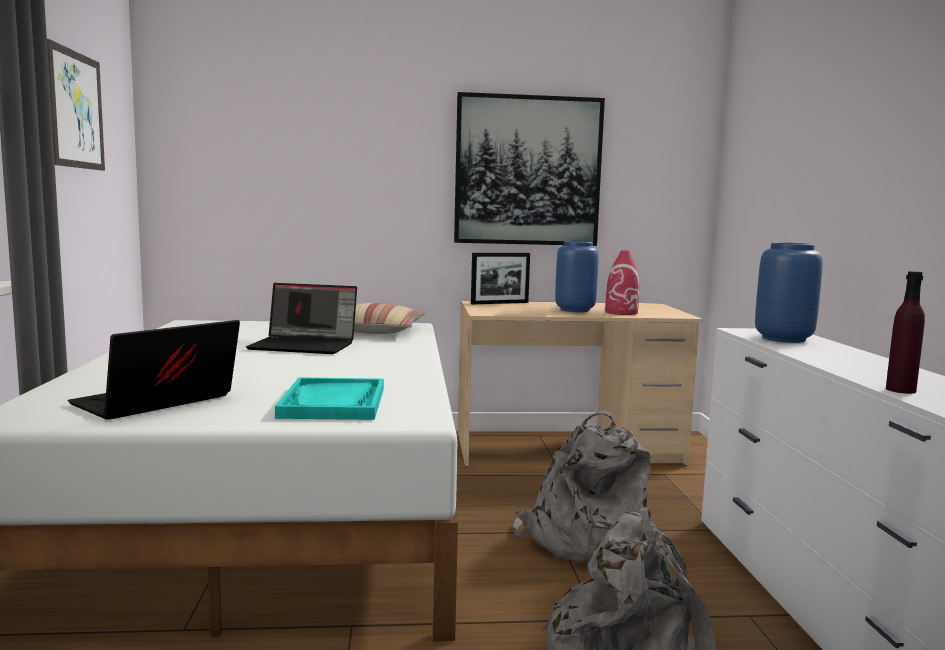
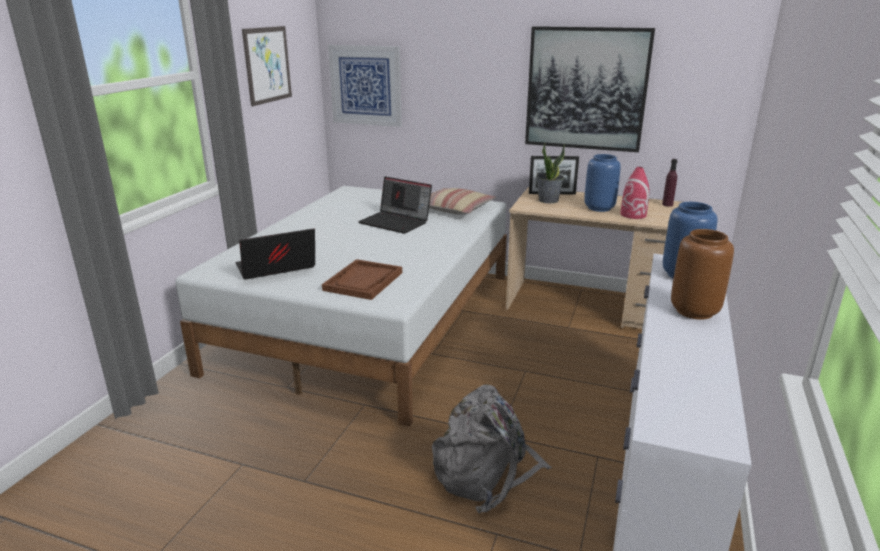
camera: 25 degrees right, 15 degrees up
turquoise tray [275,377,384,420] -> brown tray [322,259,402,300]
grey backpack [513,410,651,563] -> none
purple bottle [886,271,925,394] -> purple bottle moved to [662,159,677,207]
none -> picture [328,45,402,127]
none -> potted plant [537,142,565,203]
none -> brown vase [671,229,734,320]

